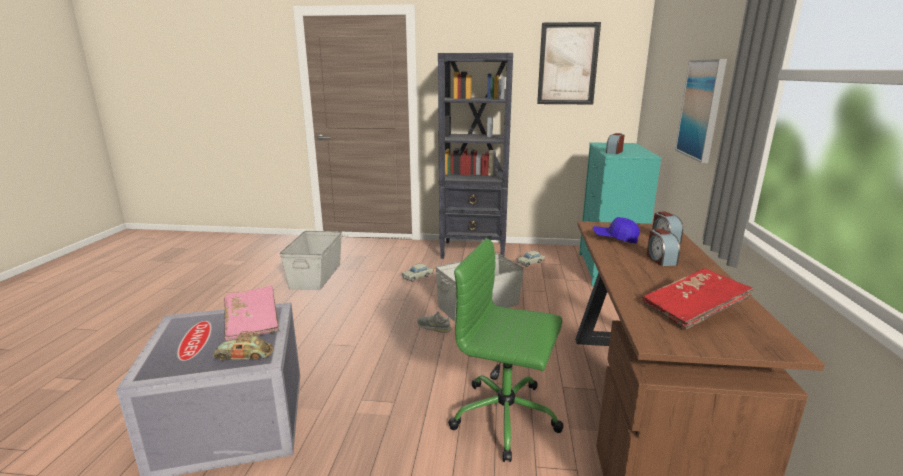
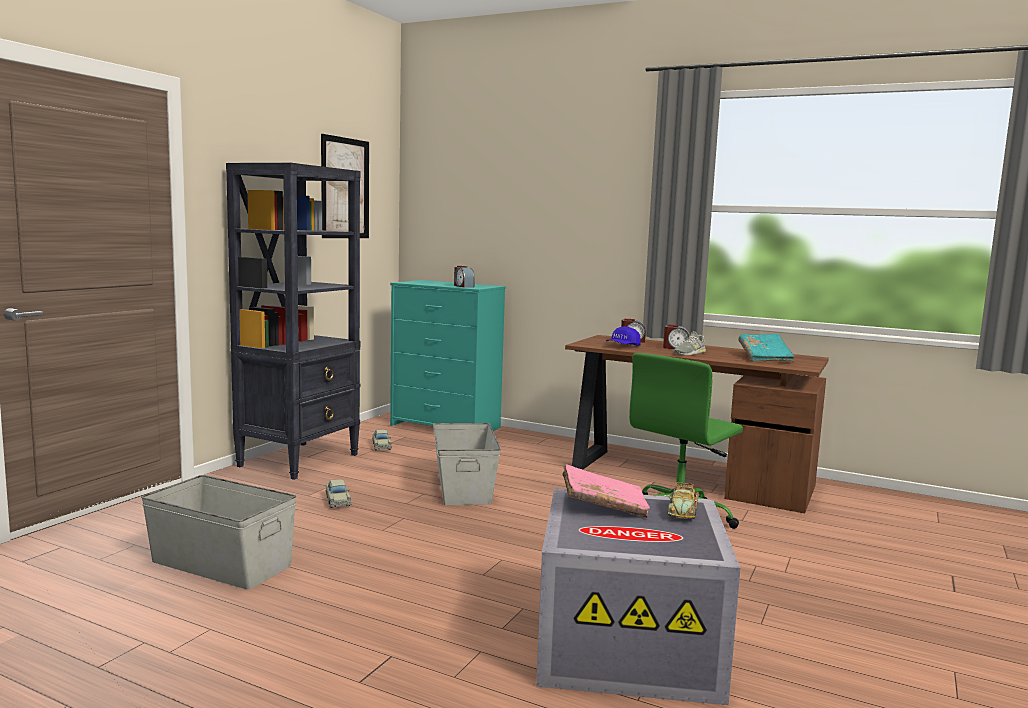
camera: 70 degrees left, 10 degrees down
grey shoe [417,311,452,333] -> grey shoe moved to [674,331,706,355]
red book [643,269,754,329] -> turquoise book [738,334,795,362]
picture [675,59,727,163] -> none

